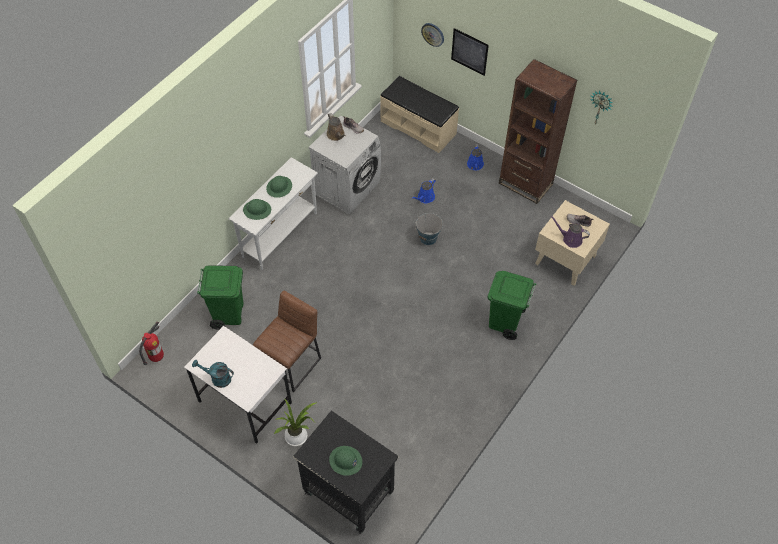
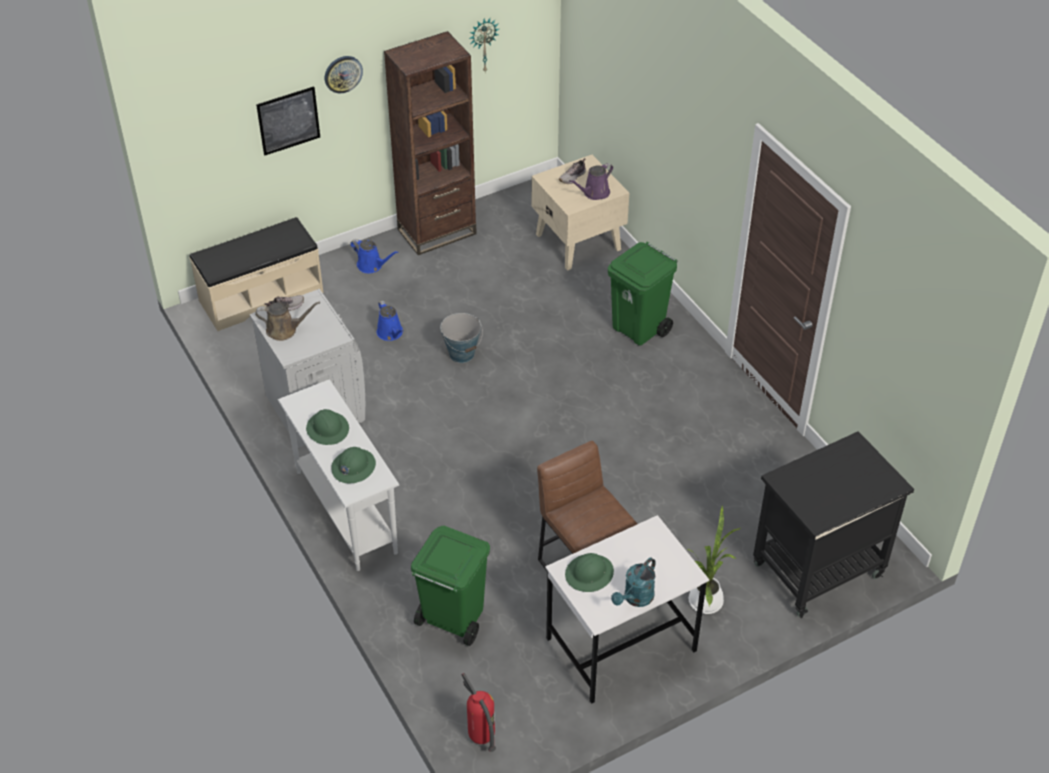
camera: 65 degrees left, 10 degrees down
green hard hat [329,446,362,476] -> green hard hat moved to [565,553,614,592]
wall clock [421,23,444,47] -> wall clock moved to [325,56,363,93]

